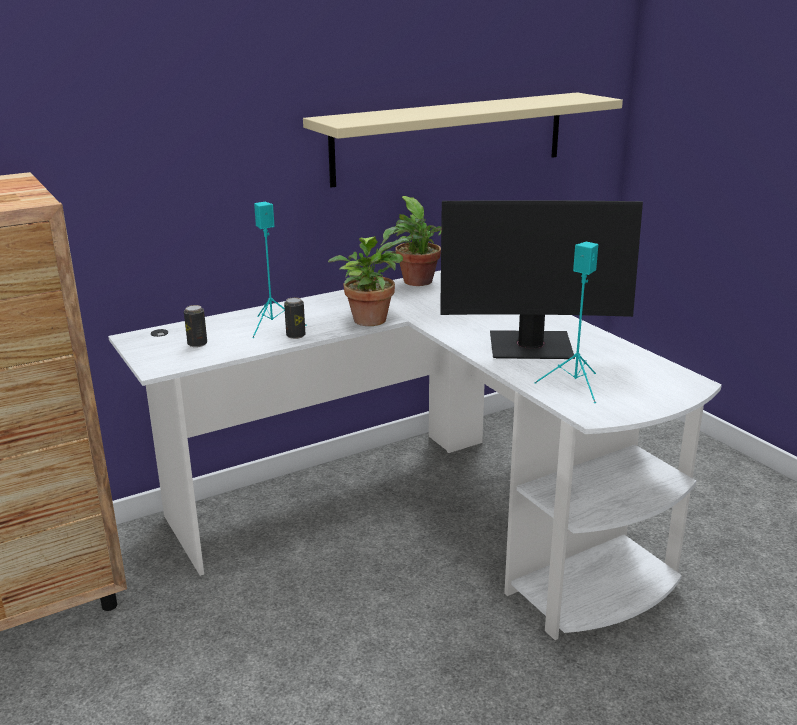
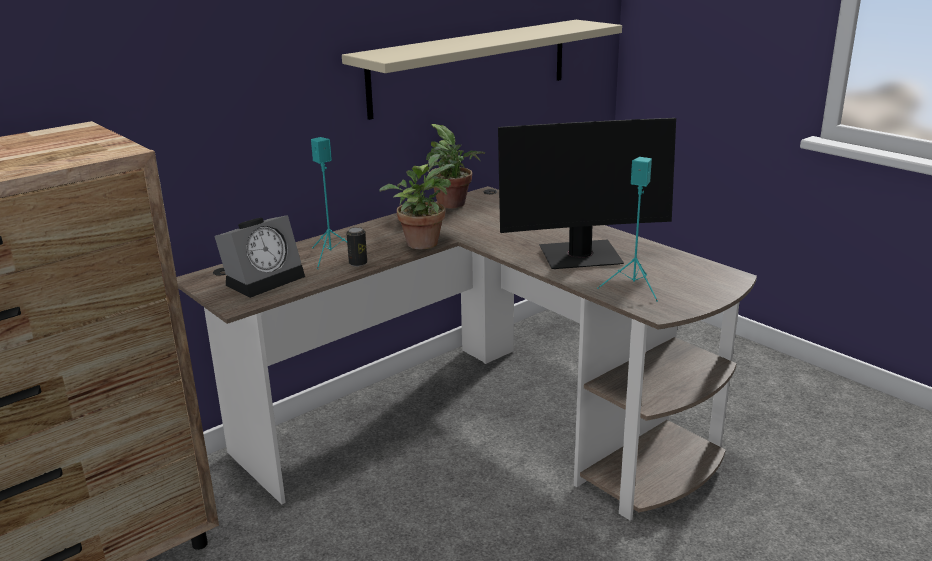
camera: 10 degrees left, 0 degrees up
white desk [108,270,722,640] -> brown desk [176,186,757,521]
can [184,305,207,347] -> alarm clock [214,215,305,298]

